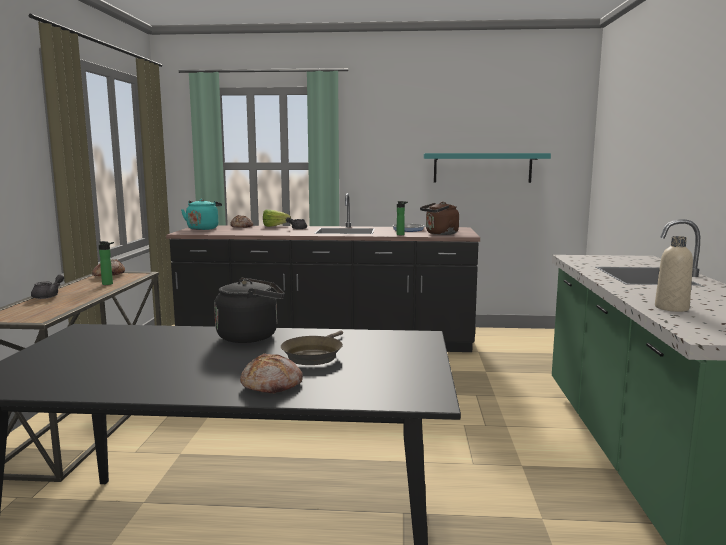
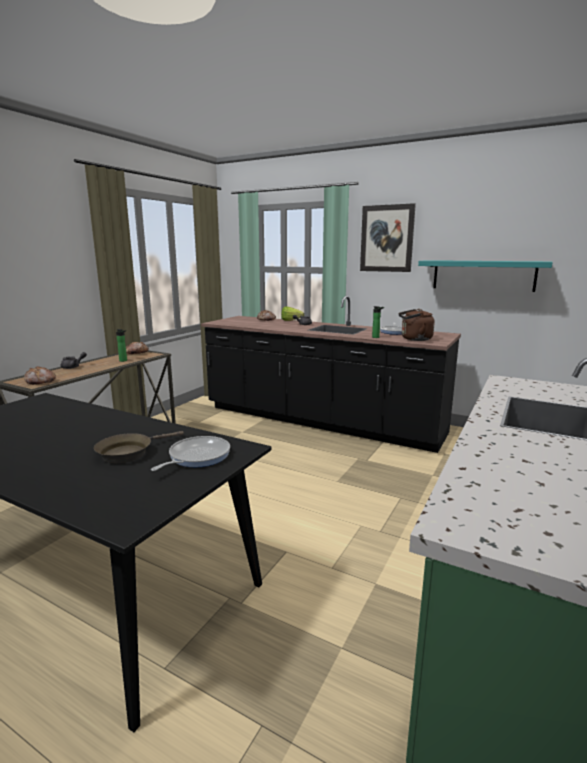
camera: 25 degrees right, 5 degrees up
turquoise kettle [181,199,222,230] -> none
black kettle [214,278,285,343] -> none
bread [240,353,303,394] -> bread moved to [24,366,56,385]
beige bottle [655,236,693,312] -> none
none -> frying pan [151,436,230,471]
none -> picture [360,203,416,272]

